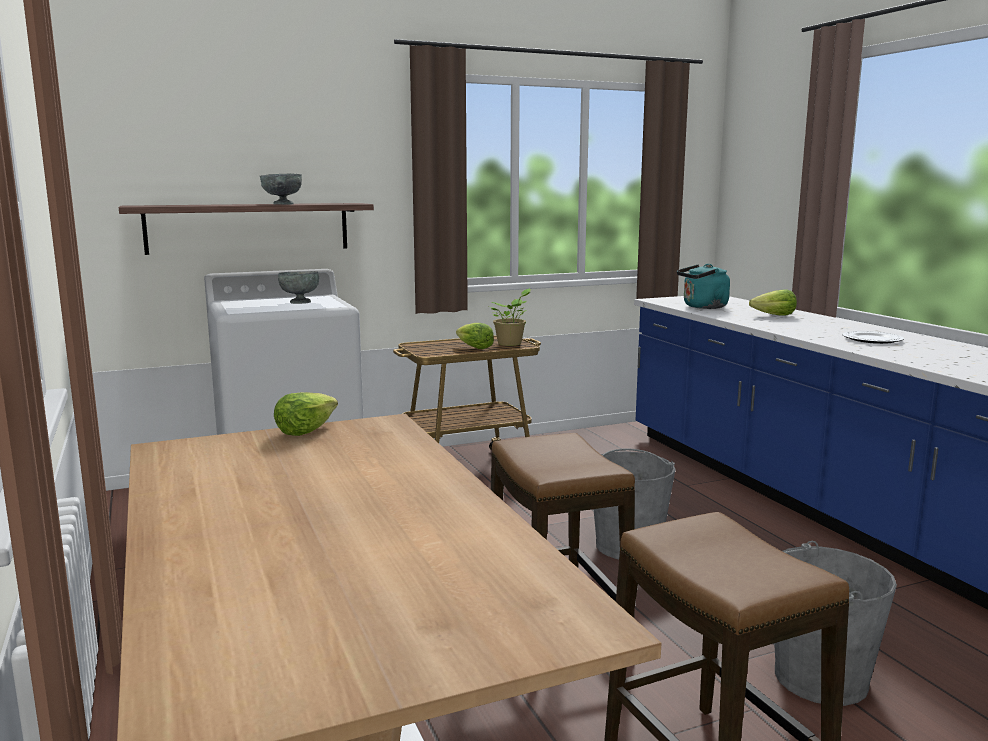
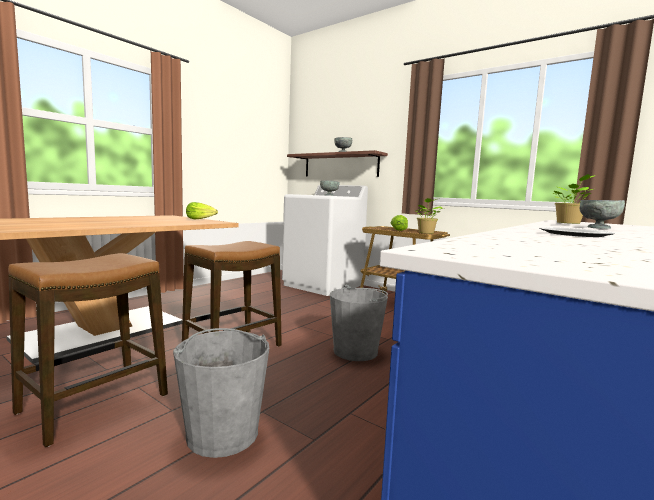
camera: 60 degrees right, 5 degrees down
turquoise kettle [677,264,730,309] -> potted plant [553,174,595,224]
lettuce [749,289,797,316] -> grey bowl [579,200,625,229]

